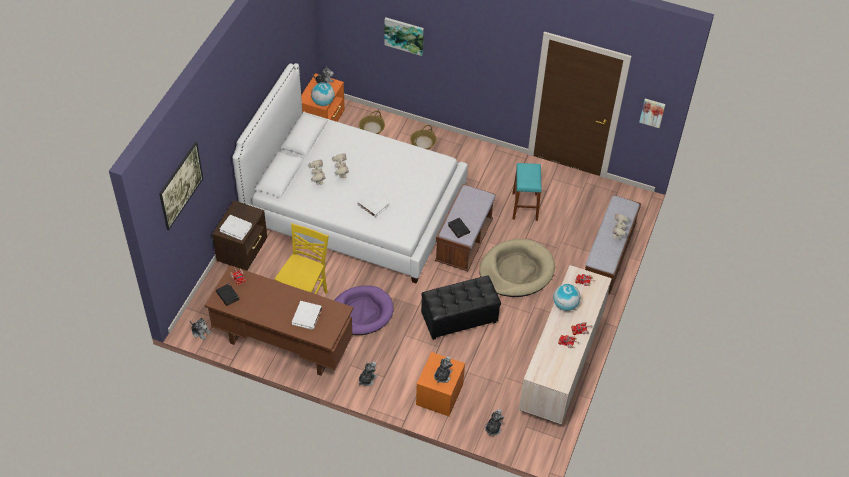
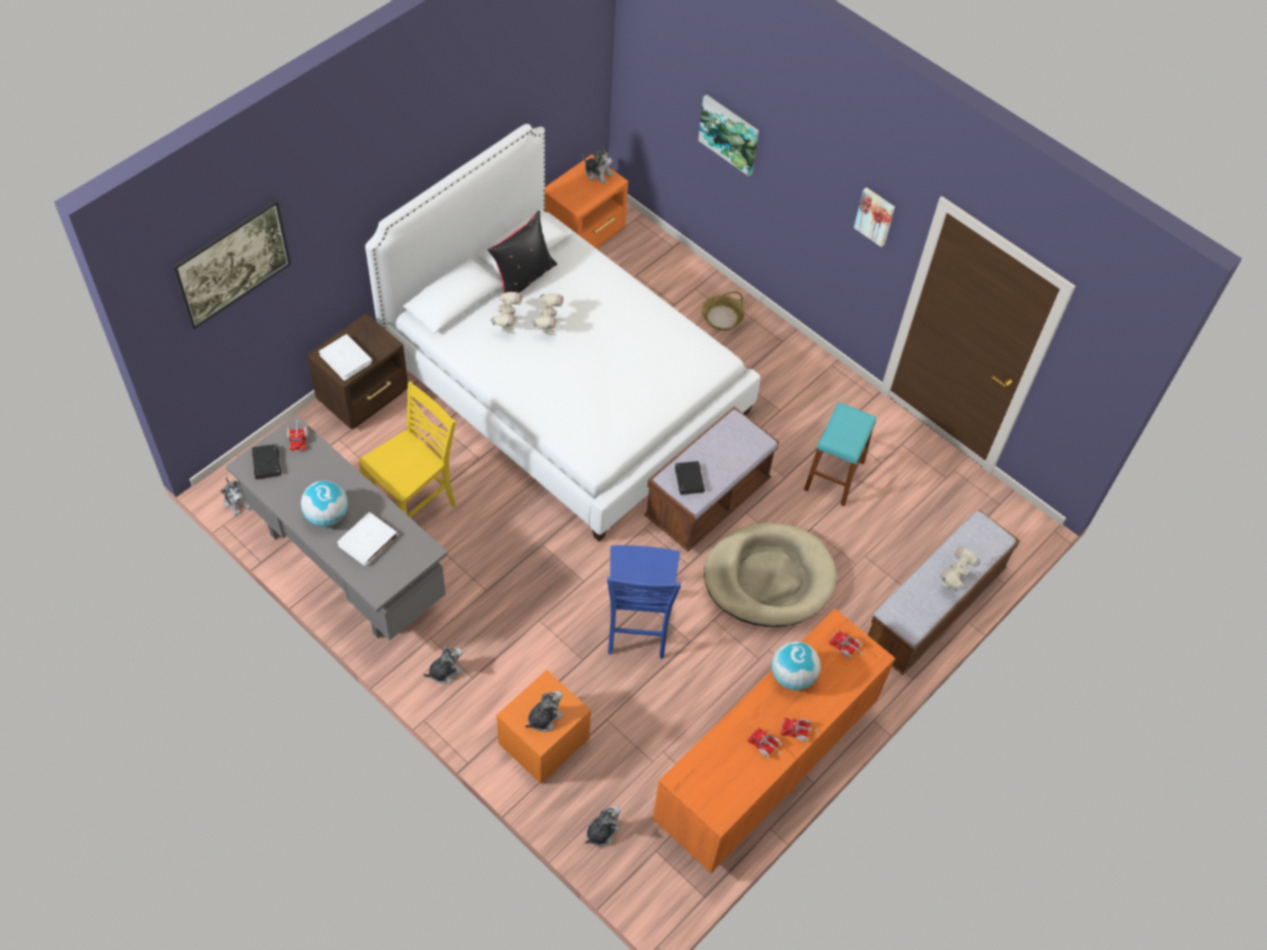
camera: 20 degrees right, 5 degrees up
brown desk [205,265,353,376] -> grey desk [226,415,448,640]
globe [311,83,335,106] -> globe moved to [301,480,348,527]
purple dog bed [334,285,394,335] -> none
white book [357,190,389,217] -> none
basket [359,111,385,134] -> none
black ottoman [421,275,501,340] -> blue chair [607,545,681,659]
beige dresser [519,265,612,425] -> orange dresser [653,608,895,873]
picture [639,98,666,128] -> picture moved to [854,187,895,247]
none -> black pillow [487,210,557,293]

